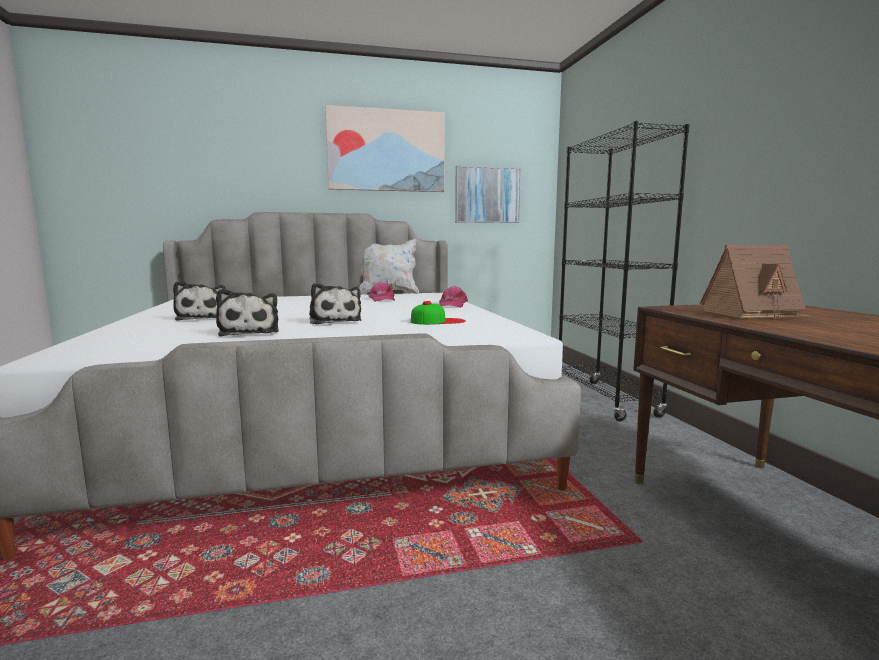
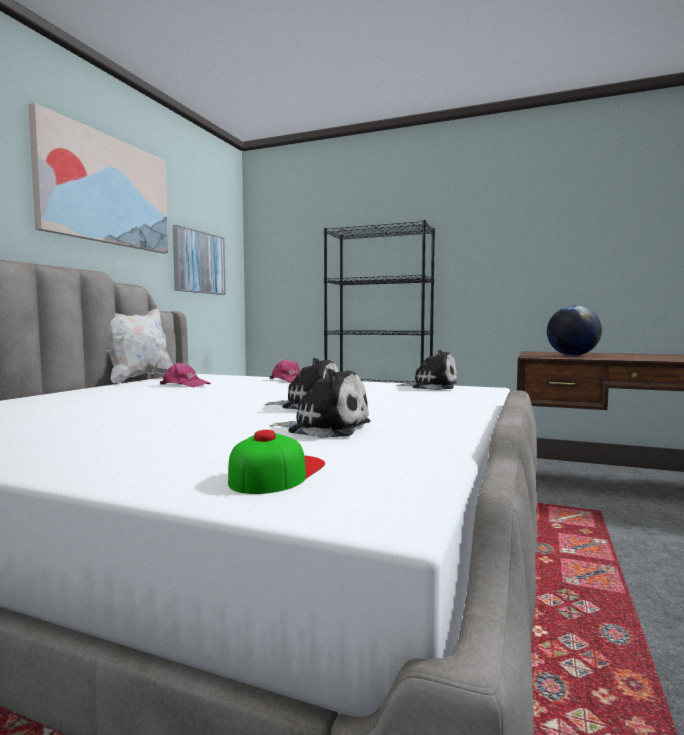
camera: 55 degrees left, 5 degrees down
plush toy [173,281,226,321] -> plush toy moved to [396,350,457,390]
cap [411,301,466,325] -> cap moved to [228,430,325,494]
toy house [700,245,811,319] -> globe [547,306,602,356]

